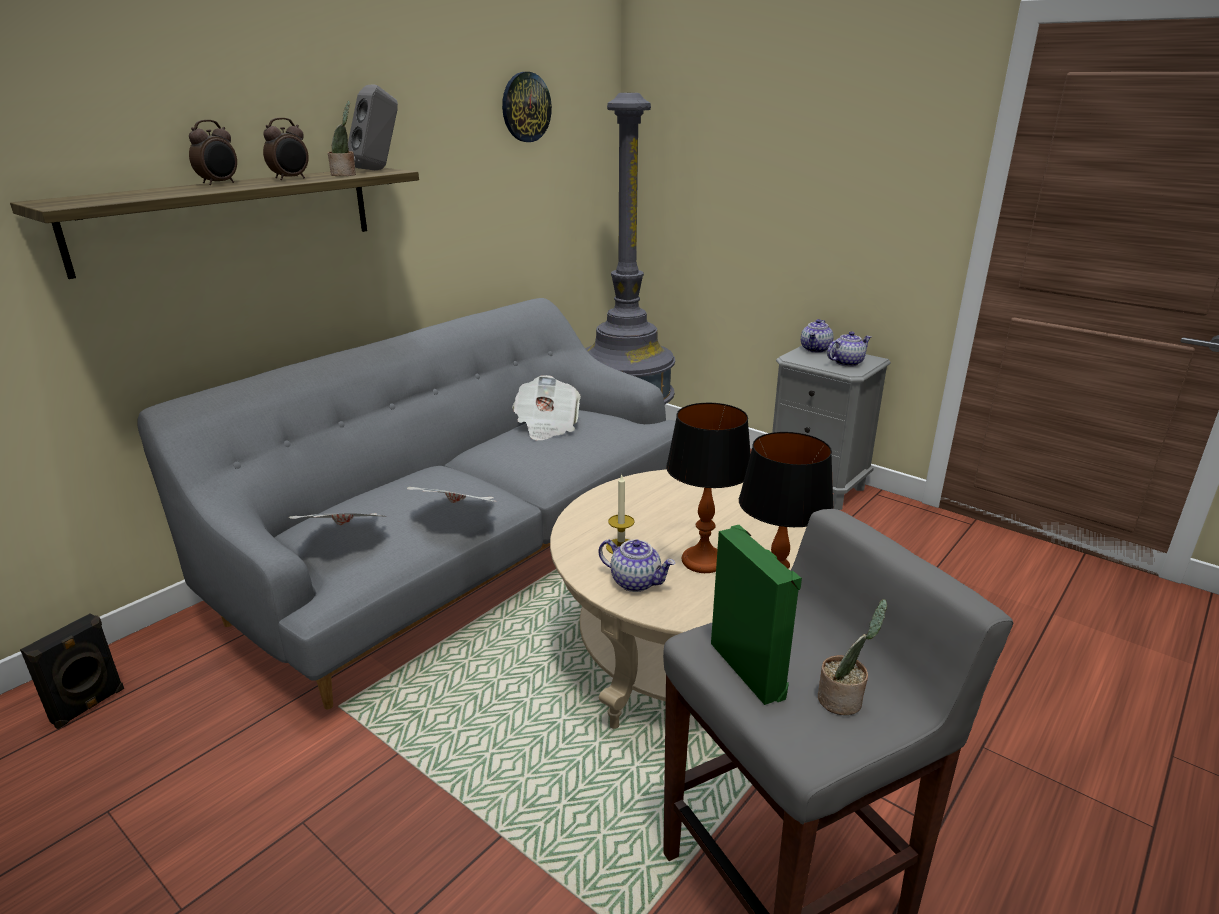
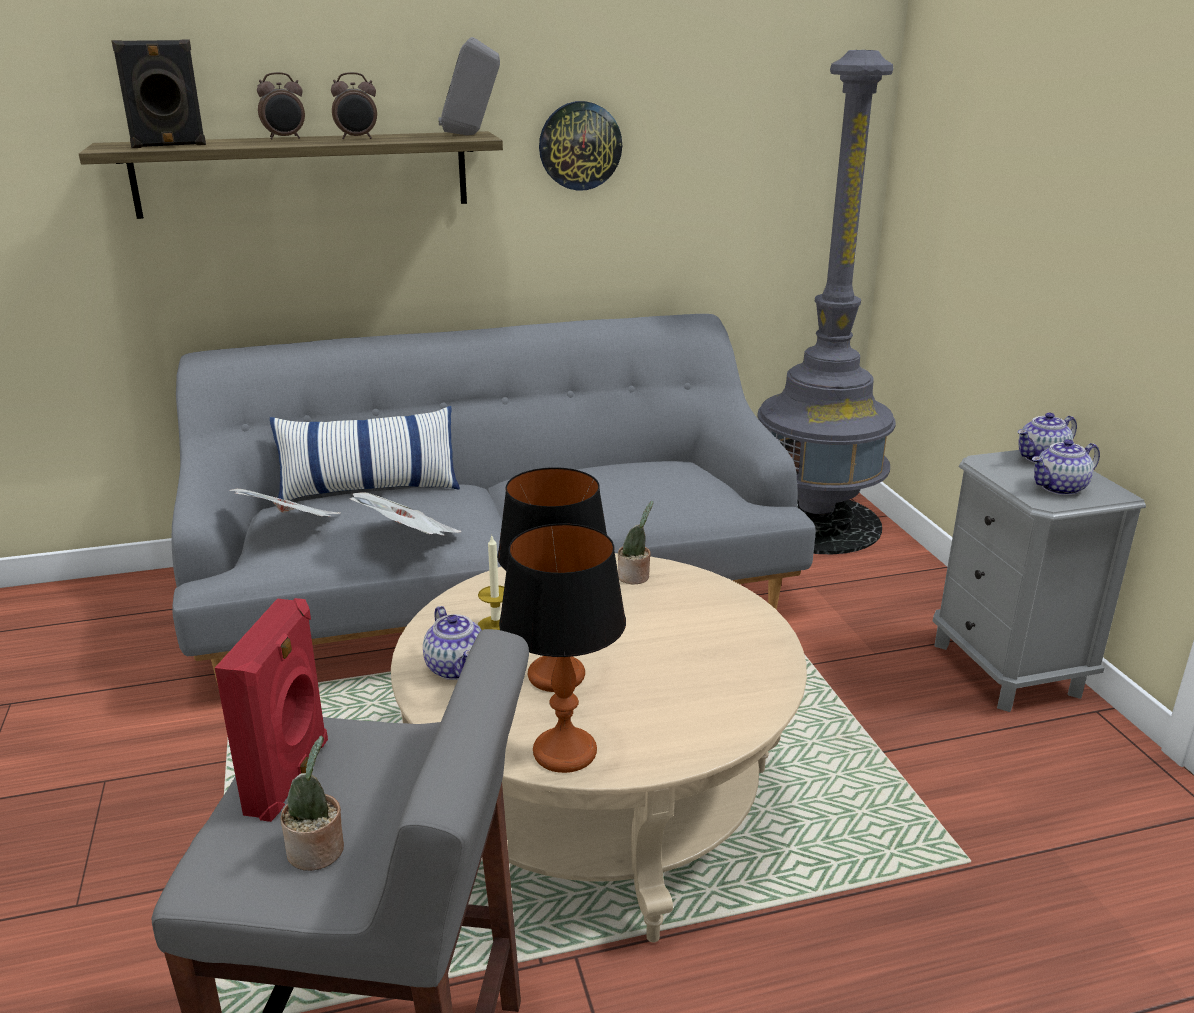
camera: 35 degrees right, 0 degrees up
black speaker [20,613,124,729] -> black speaker moved to [111,39,206,148]
potted plant [328,101,356,176] -> potted plant moved to [618,501,653,584]
wall clock [502,72,552,142] -> wall clock moved to [539,101,622,191]
newspaper [512,375,581,441] -> none
green speaker [711,525,802,705] -> red speaker [215,598,328,822]
teapot [827,331,871,367] -> teapot turned 150 degrees clockwise [1031,439,1100,495]
none -> pillow [270,406,460,501]

